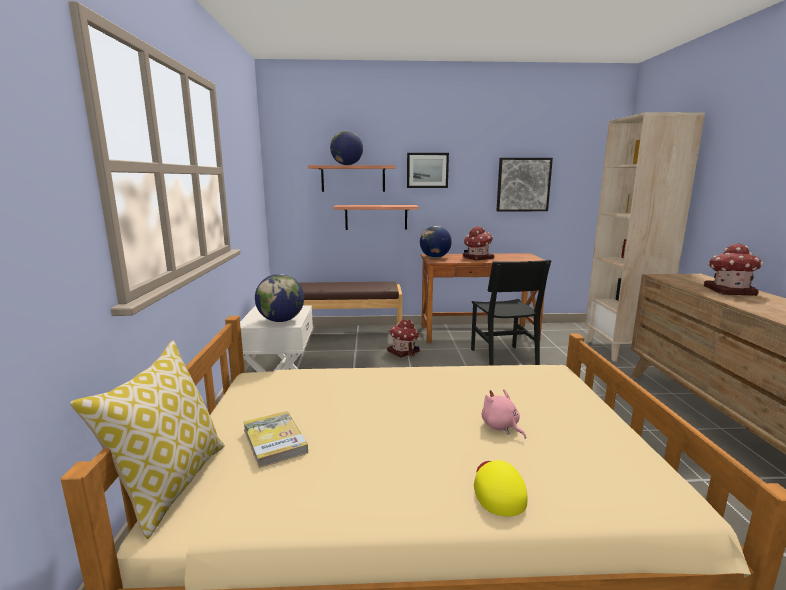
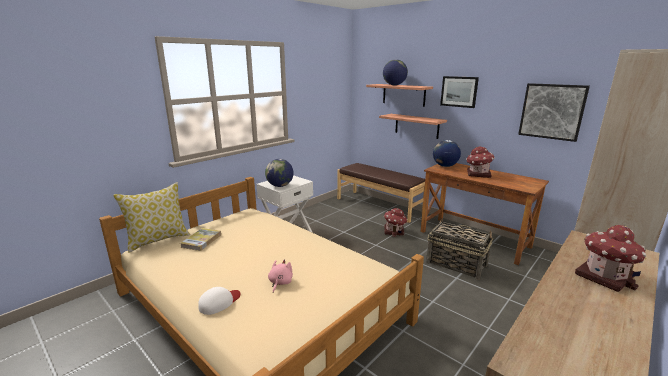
camera: 45 degrees right, 5 degrees up
black chair [471,260,551,366] -> basket [426,218,493,280]
yellow cap [474,460,527,516] -> white cap [198,287,240,315]

